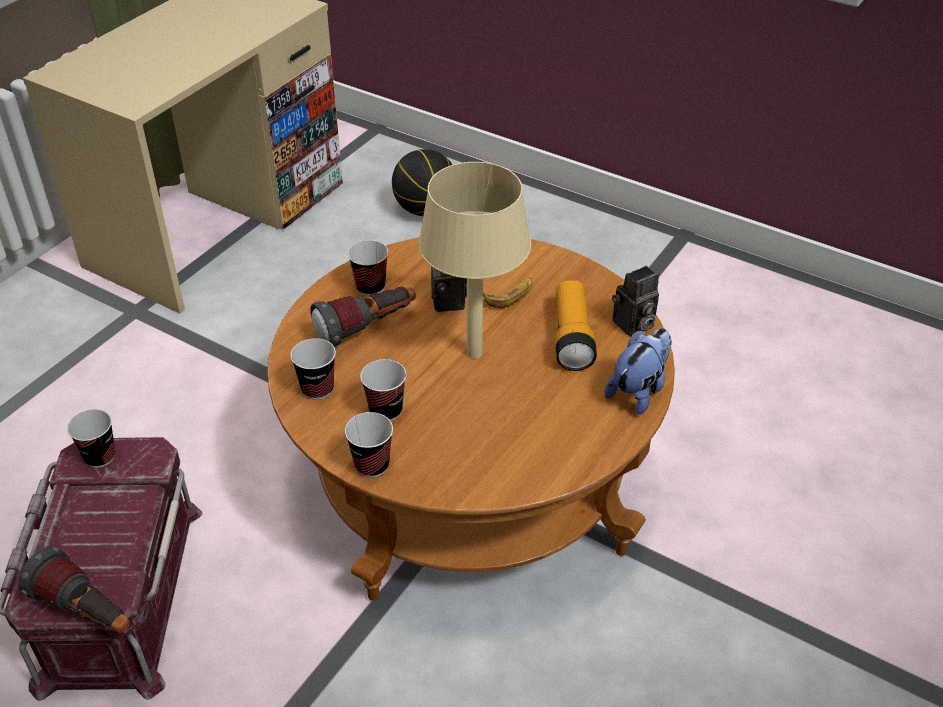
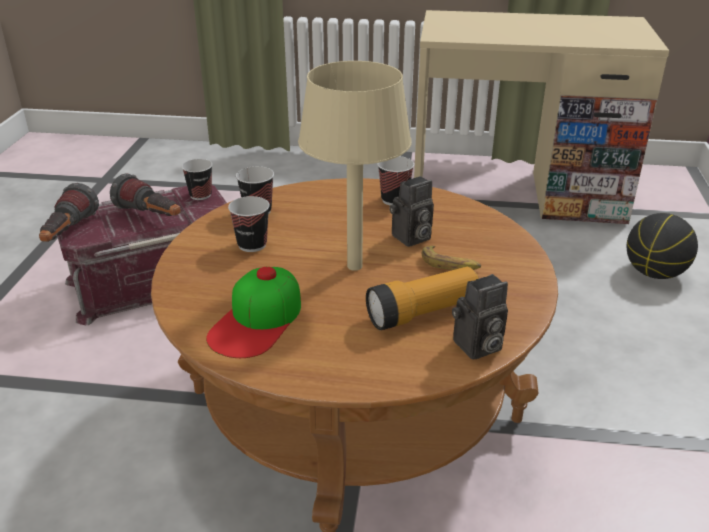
camera: 65 degrees right, 10 degrees down
flashlight [310,287,416,349] -> flashlight moved to [110,173,181,216]
cup [345,412,393,478] -> none
plush toy [605,328,672,415] -> none
camera [612,266,659,337] -> camera turned 60 degrees counterclockwise [452,274,508,360]
none -> cap [206,267,301,358]

